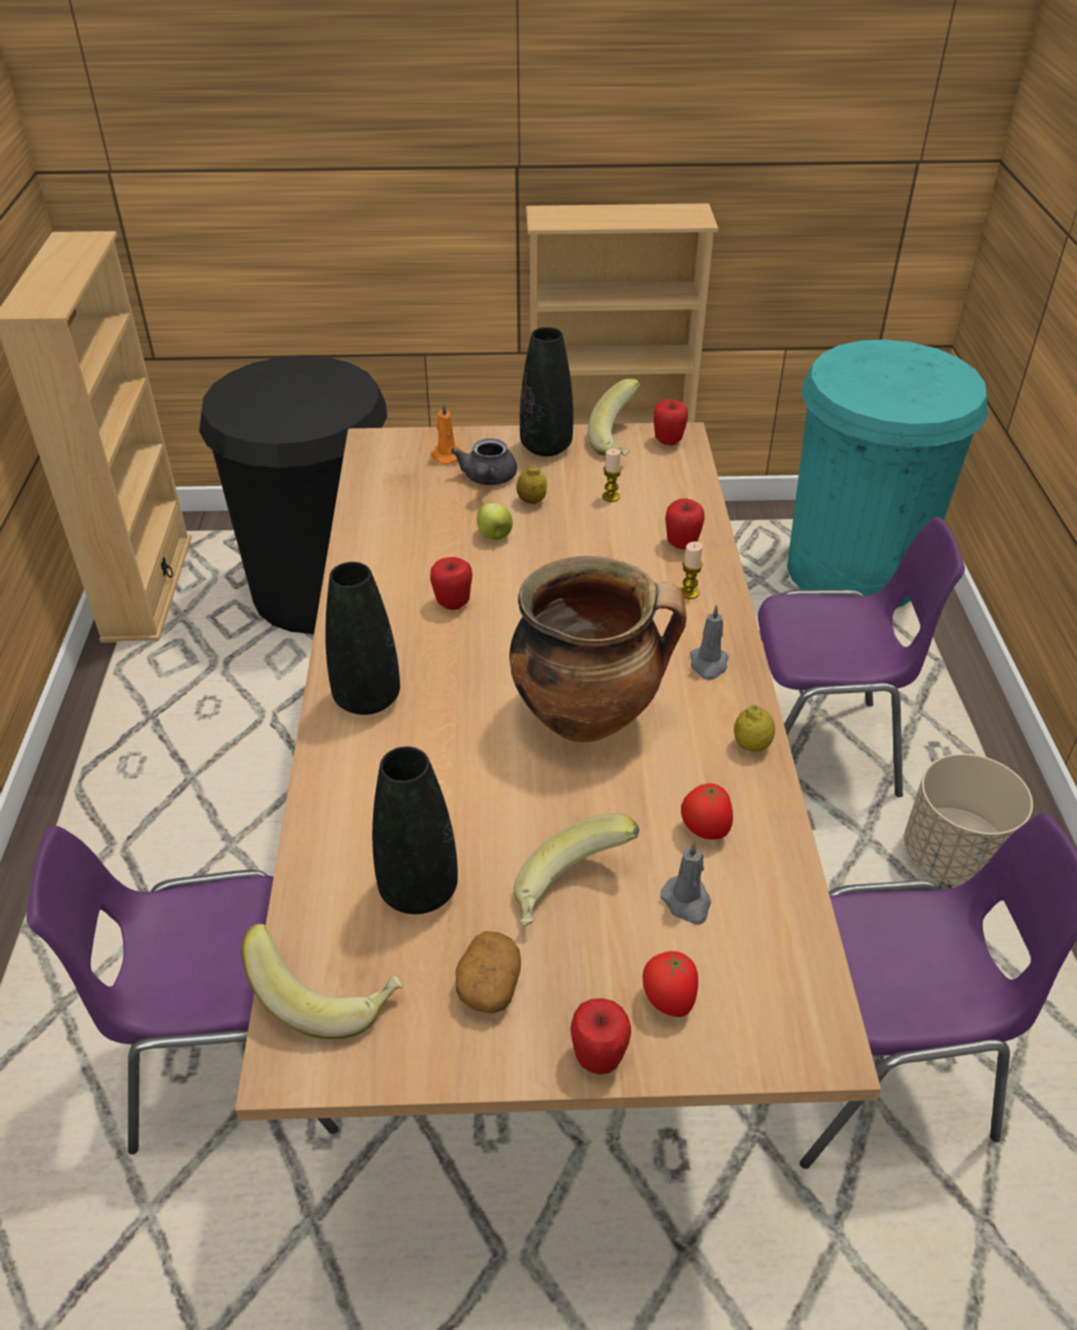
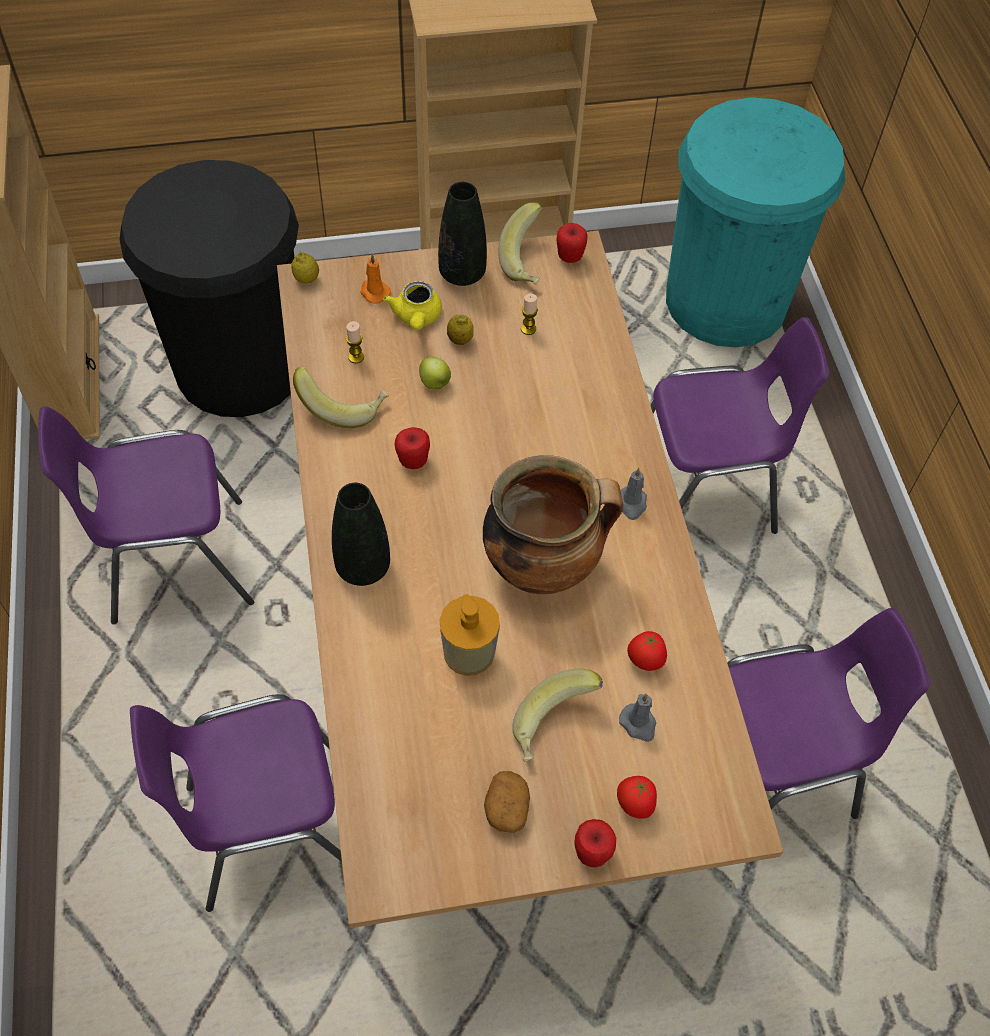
camera: 10 degrees left, 15 degrees up
banana [241,924,403,1039] -> banana moved to [293,366,389,428]
black vase [372,746,458,914] -> none
grey teapot [451,438,517,485] -> yellow teapot [383,281,442,330]
apple [665,498,705,550] -> none
candle [681,542,703,599] -> candle moved to [346,321,364,363]
lemon [734,704,775,752] -> lemon moved to [291,252,319,283]
beige planter [904,754,1033,887] -> none
none -> purple chair [38,406,254,624]
none -> soap dispenser [440,594,500,676]

